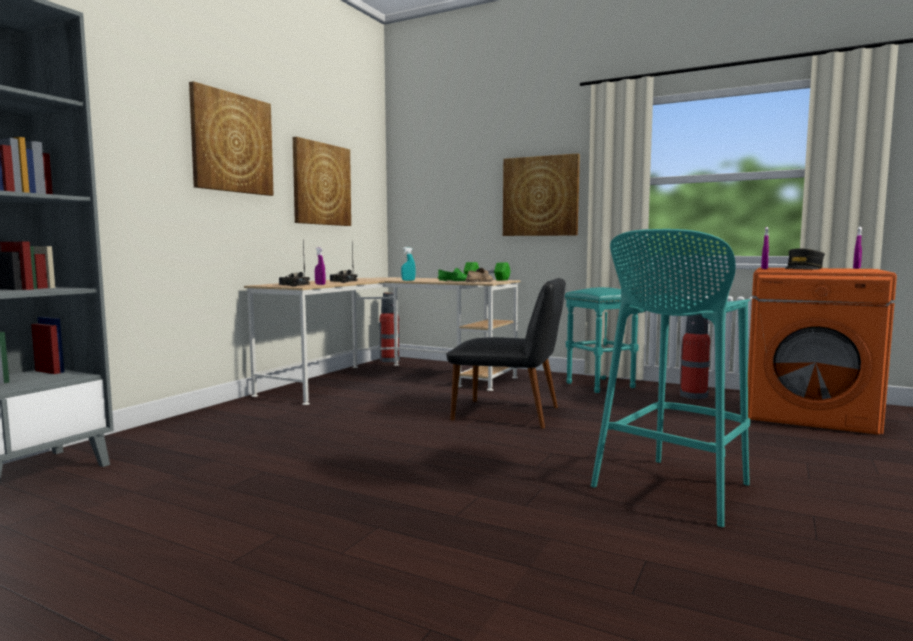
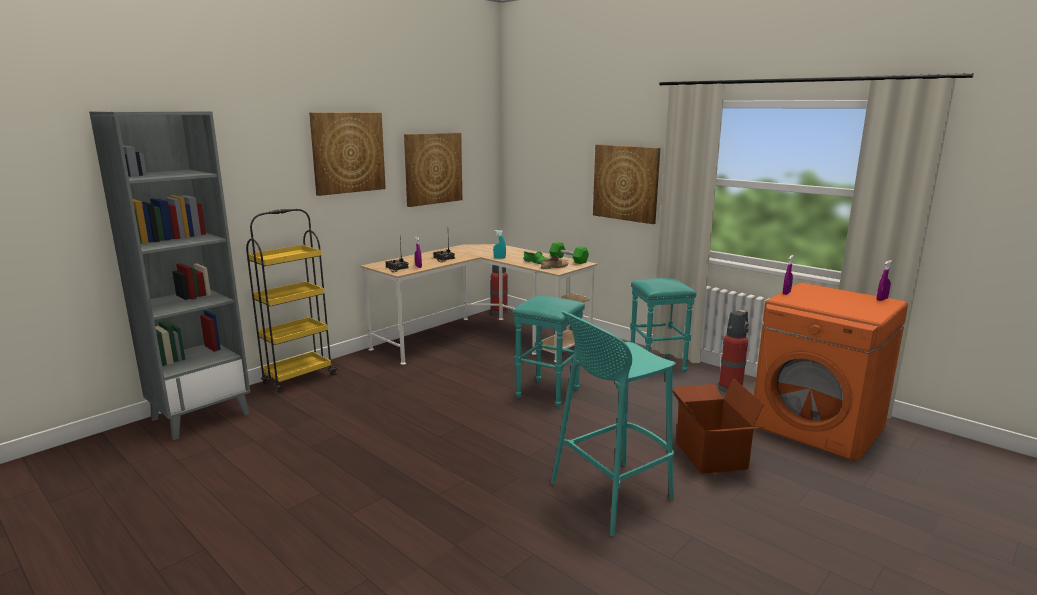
camera: 15 degrees right, 10 degrees up
black chair [446,278,566,429] -> turquoise stool [512,296,585,407]
grey cap [785,248,825,269] -> none
none -> yellow cart [246,209,338,393]
none -> cardboard box [673,378,765,474]

